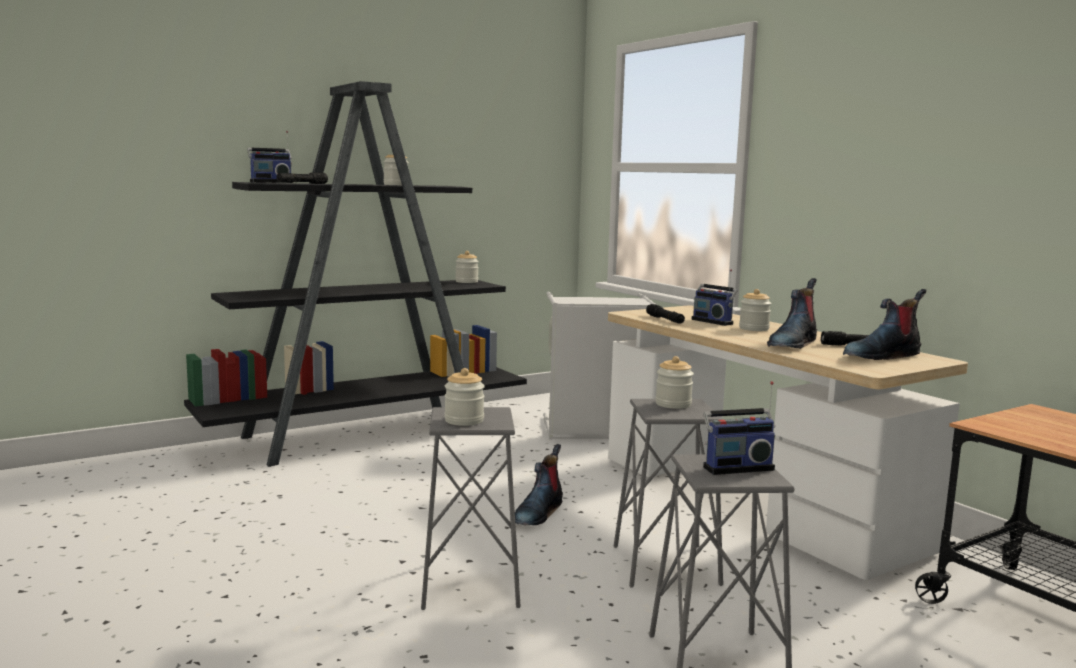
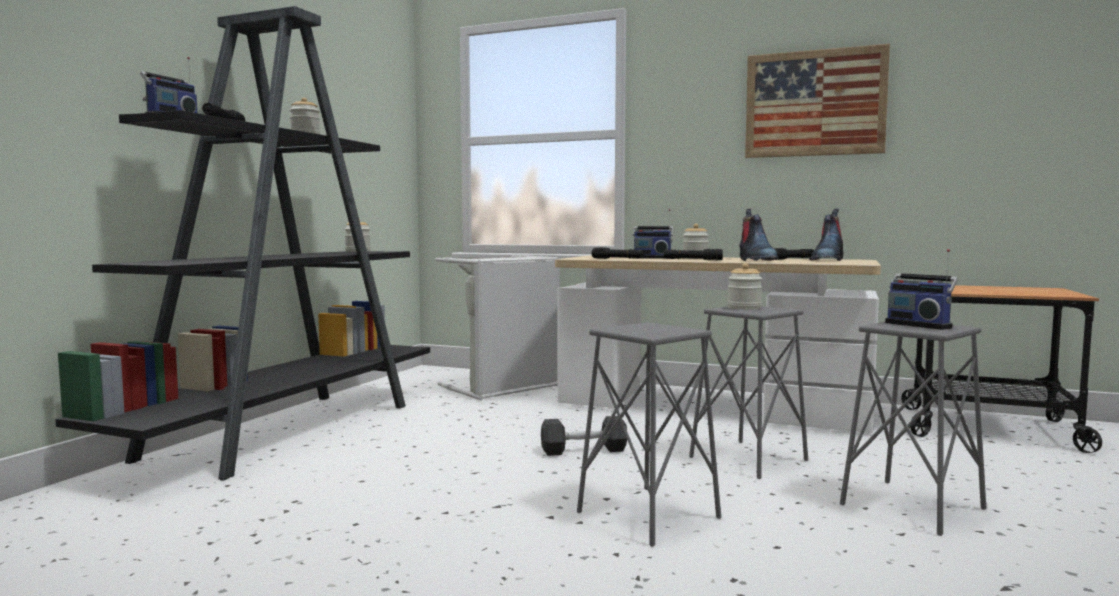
camera: 35 degrees left, 5 degrees down
jar [444,368,485,426] -> none
boot [515,444,563,525] -> grey dumbbell [541,416,627,456]
radio [703,381,775,475] -> radio turned 105 degrees clockwise [885,249,958,330]
none -> black flashlight [664,249,723,260]
none -> picture [745,44,890,158]

